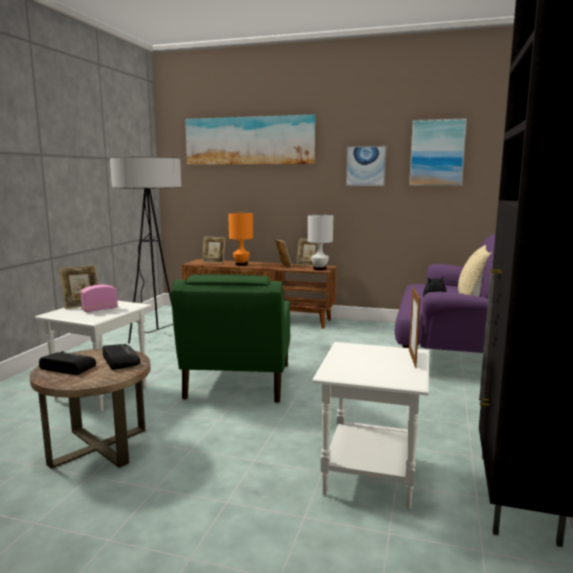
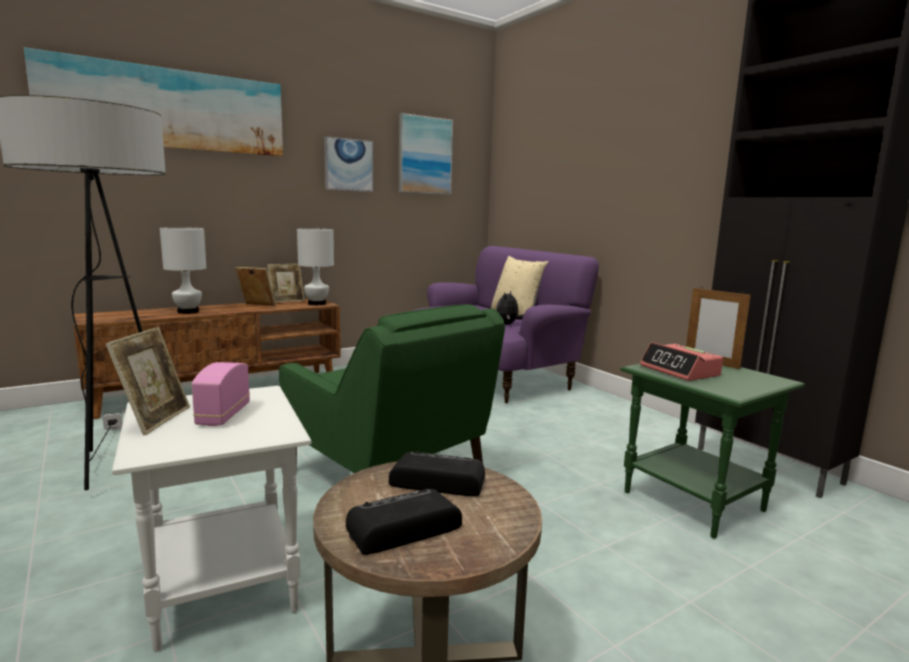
camera: 50 degrees left, 0 degrees up
picture frame [202,236,226,263] -> none
orange table lamp [228,213,253,266] -> white table lamp [160,227,206,314]
white side table [312,342,429,509] -> green side table [621,364,805,539]
none -> alarm clock [640,342,723,381]

